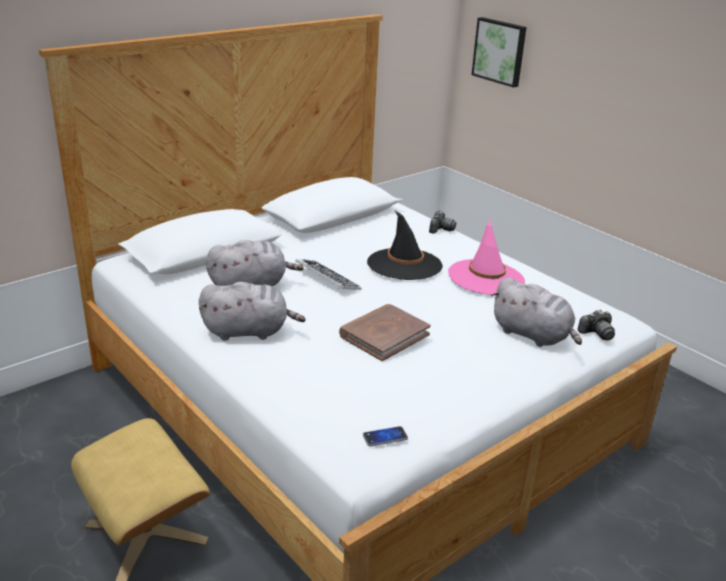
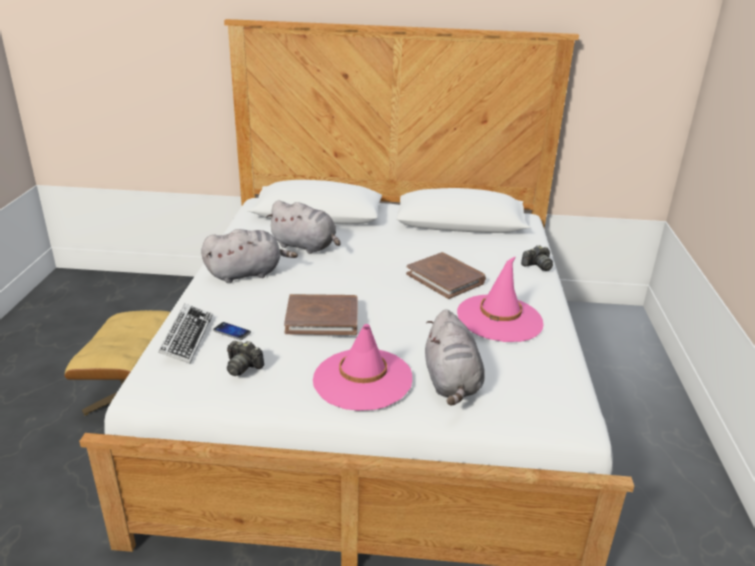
camera: 45 degrees right, 0 degrees up
grey plush toy [199,282,306,341] -> grey plush toy turned 60 degrees counterclockwise [201,229,298,283]
keyboard [296,259,361,290] -> keyboard moved to [158,304,212,364]
phone [363,426,408,446] -> phone moved to [213,322,251,340]
black hat [367,211,443,280] -> brown book [406,252,486,299]
picture [471,17,527,88] -> none
camera [578,310,615,341] -> camera moved to [227,341,264,376]
none -> pink hat [313,324,412,411]

